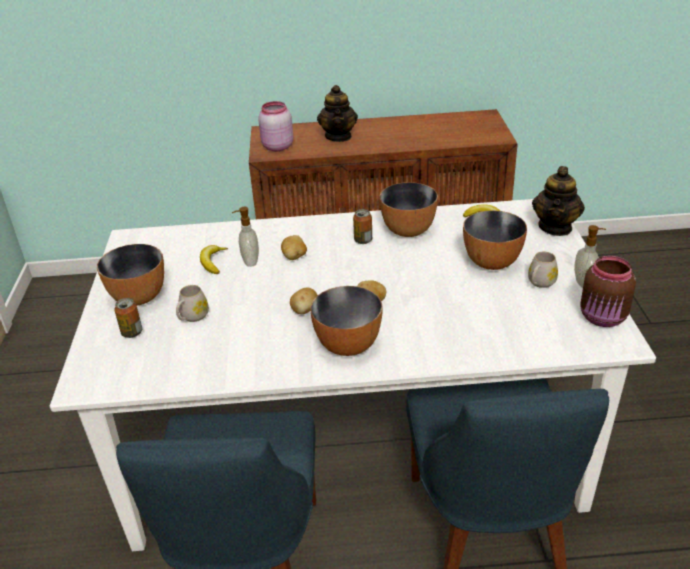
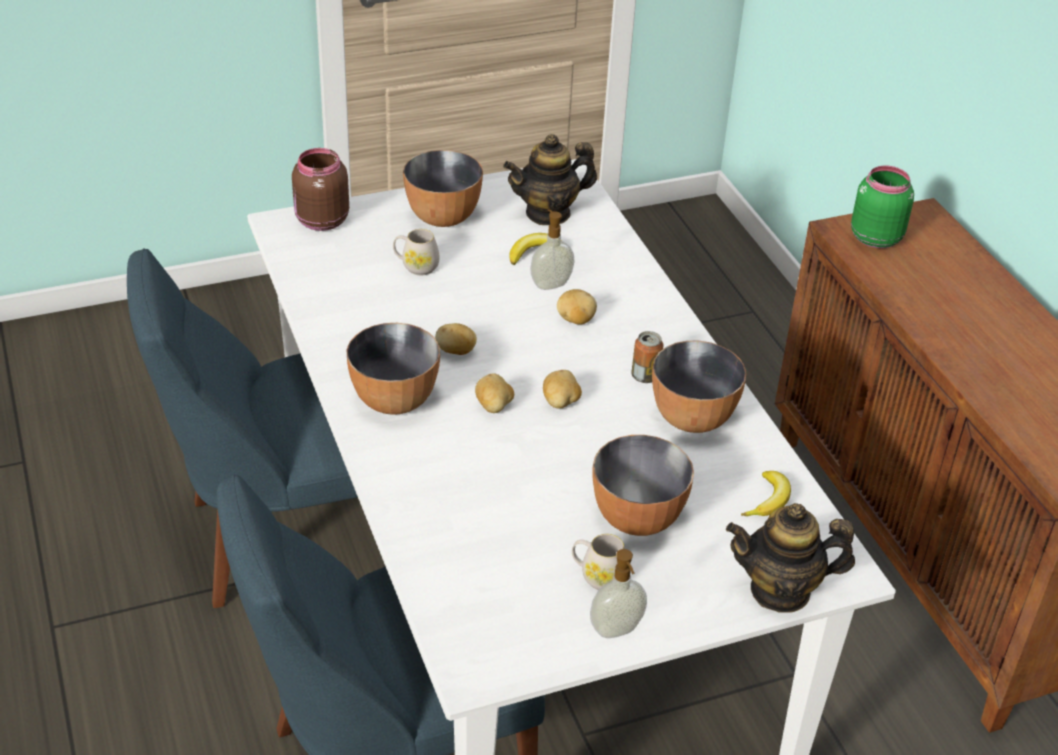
camera: 70 degrees right, 5 degrees up
can [114,298,142,338] -> none
pink jar [258,101,293,151] -> green jar [851,166,914,248]
teapot [317,85,358,142] -> teapot moved to [503,134,597,225]
brown jar [580,256,636,327] -> brown jar moved to [292,148,349,231]
none -> potato [543,370,582,409]

